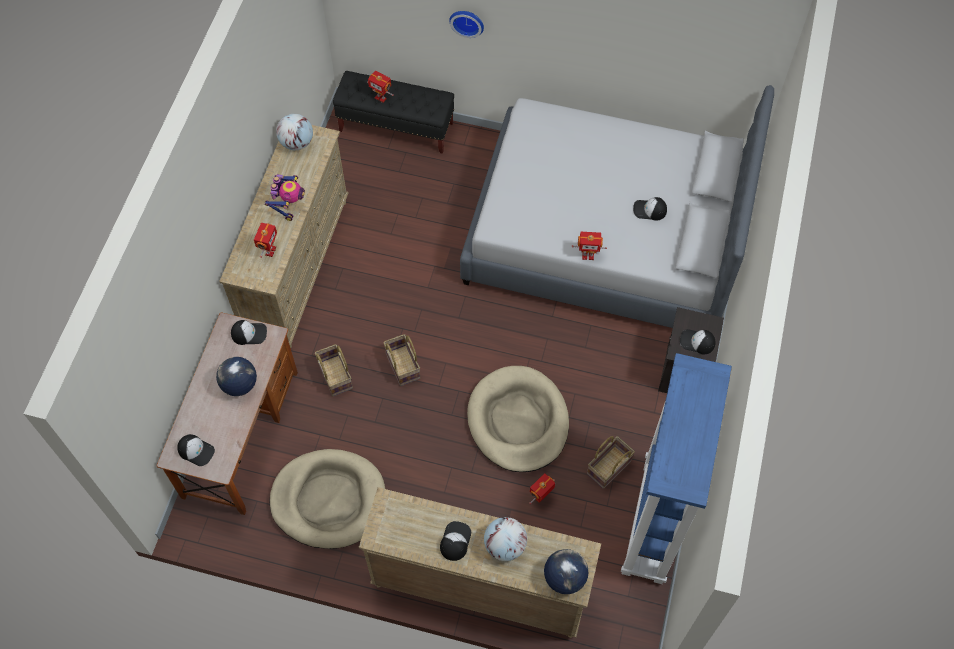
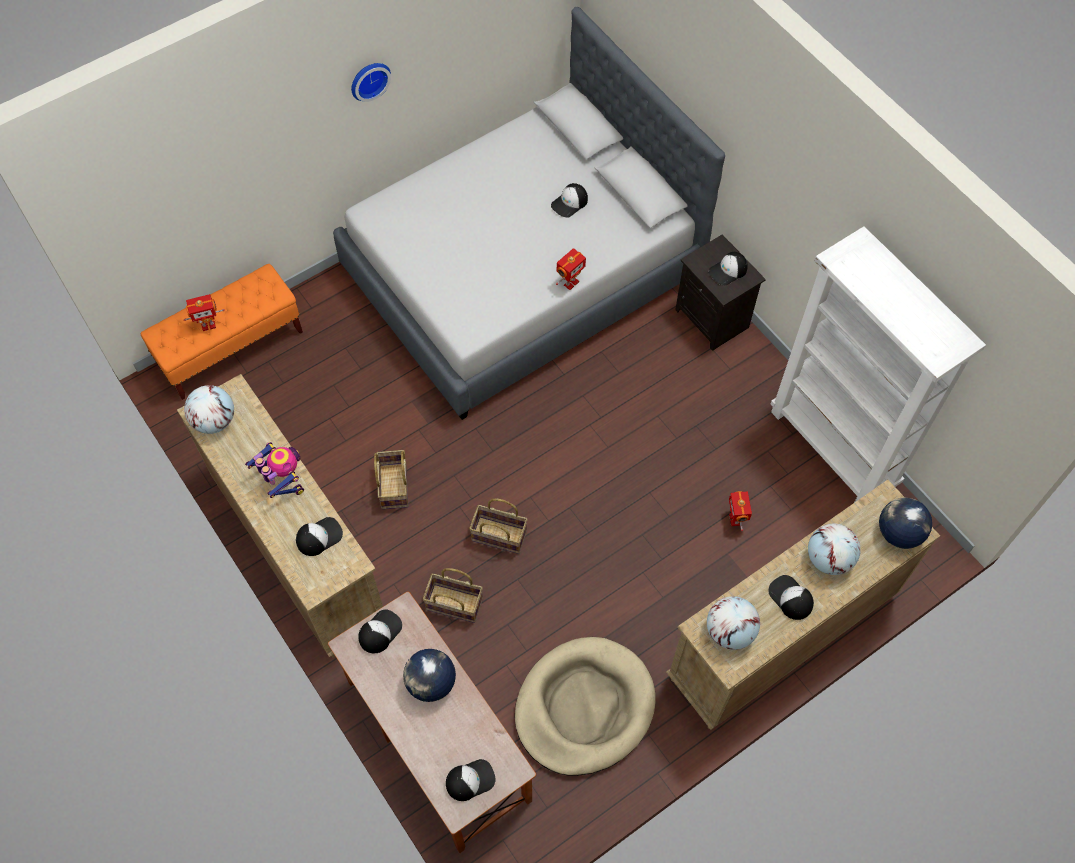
camera: 50 degrees left, 0 degrees up
toy robot [254,222,277,258] -> cap [296,517,343,556]
black bench [333,71,454,154] -> orange bench [141,264,303,400]
wall clock [449,11,484,38] -> wall clock moved to [351,63,391,102]
beige dog bed [467,366,569,472] -> none
basket [587,436,635,489] -> basket moved to [374,450,408,509]
blue bookcase [621,353,732,584] -> white bookcase [771,226,986,503]
none -> globe [707,596,760,650]

